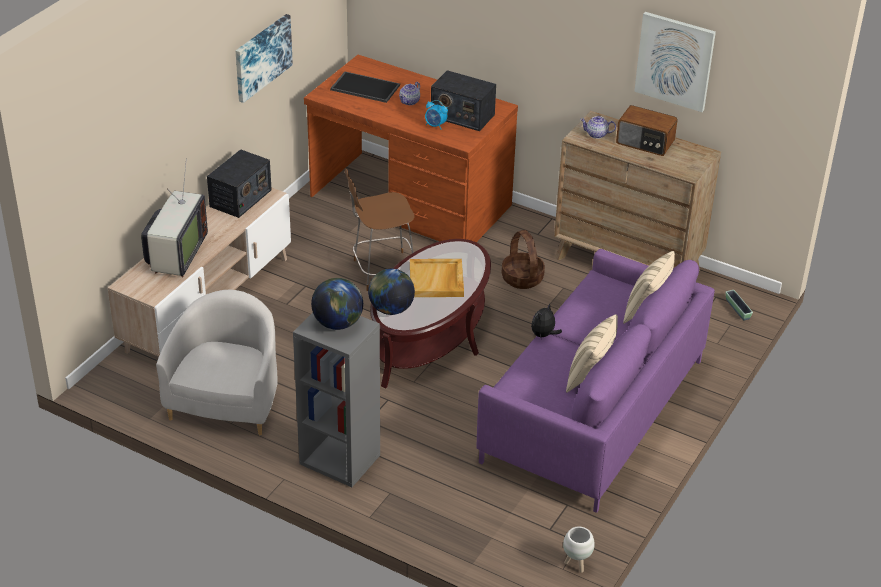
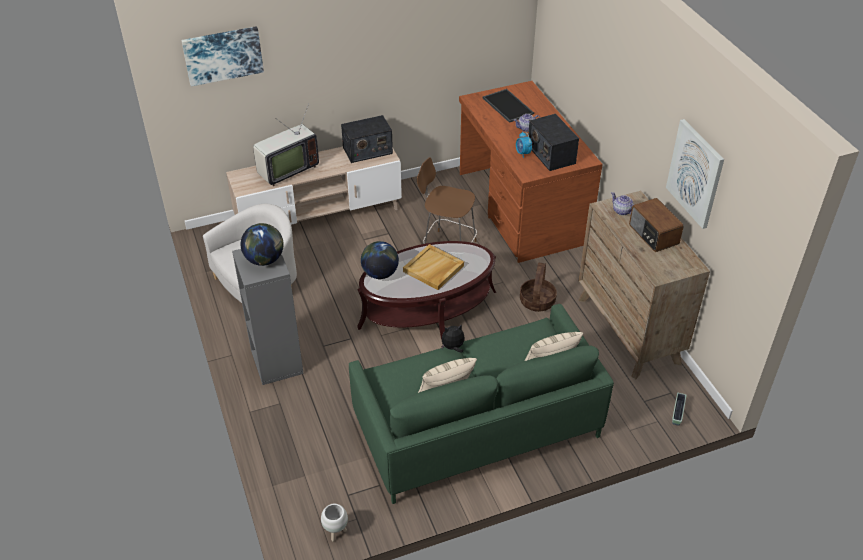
camera: 40 degrees right, 5 degrees up
picture [236,14,293,103] -> picture moved to [181,26,264,86]
purple sofa [477,249,715,513] -> green sofa [349,304,614,504]

